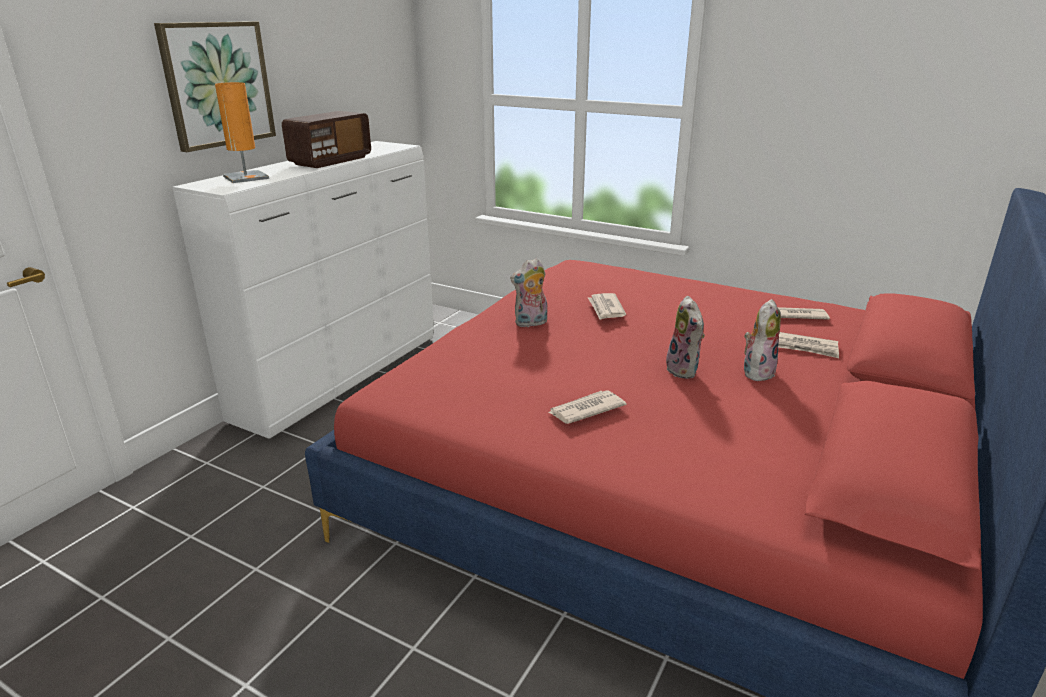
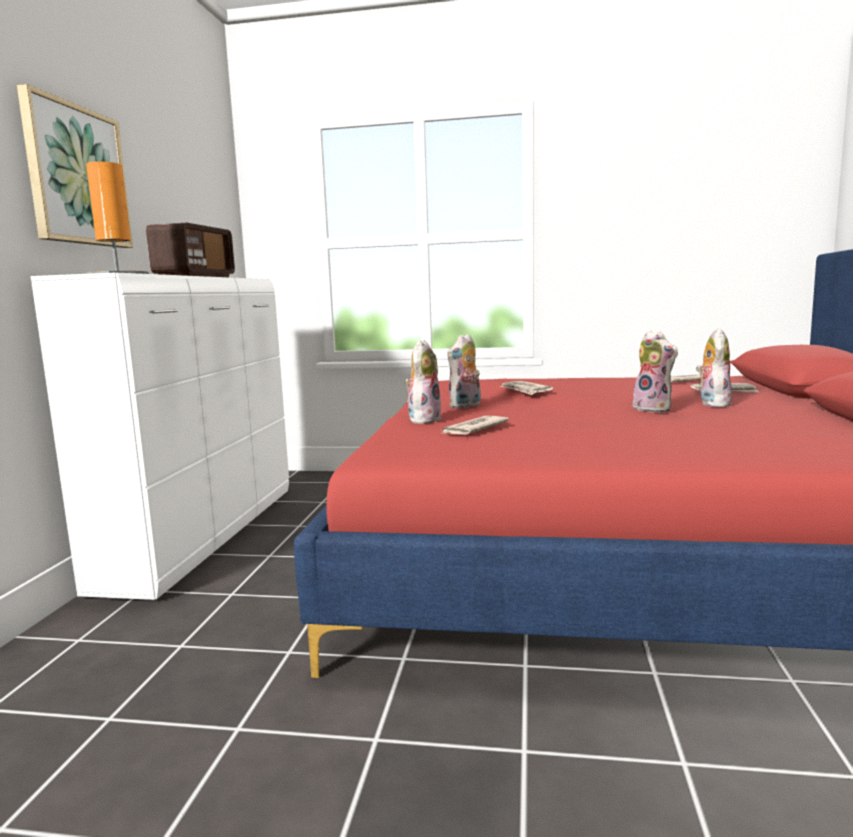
camera: 20 degrees left, 15 degrees down
newspaper [548,390,627,424] -> newspaper moved to [439,416,509,435]
none -> plush toy [405,340,442,424]

